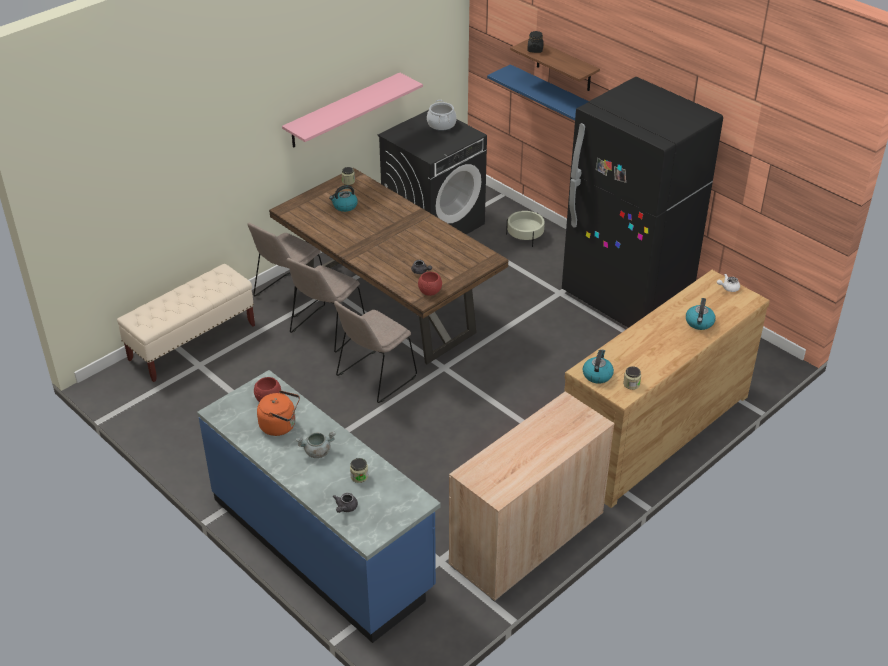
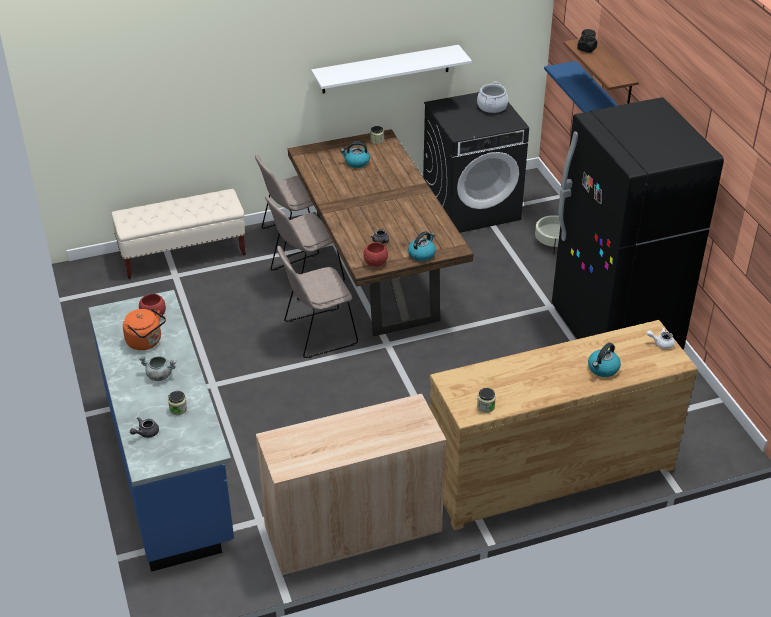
camera: 25 degrees right, 0 degrees up
pink shelf [282,72,423,148] -> white shelf [311,45,472,94]
kettle [583,349,614,384] -> kettle moved to [408,231,436,261]

